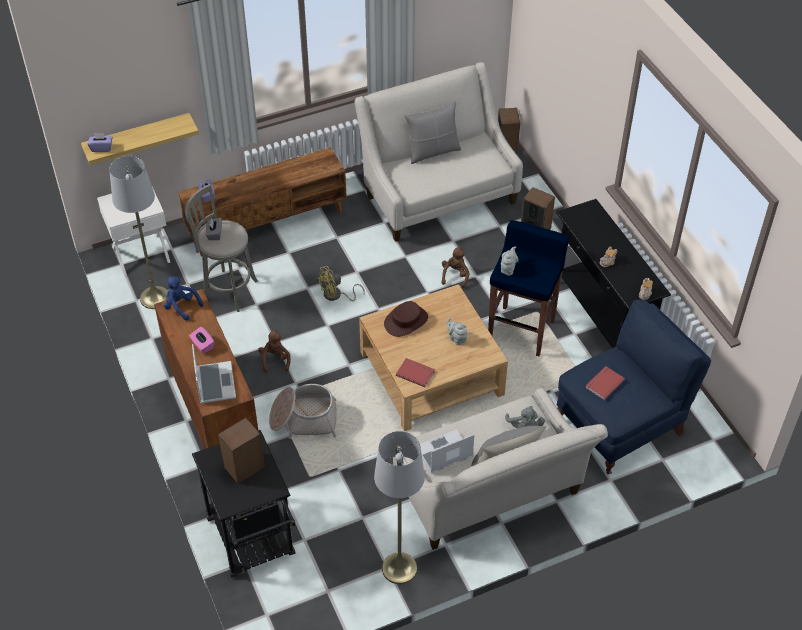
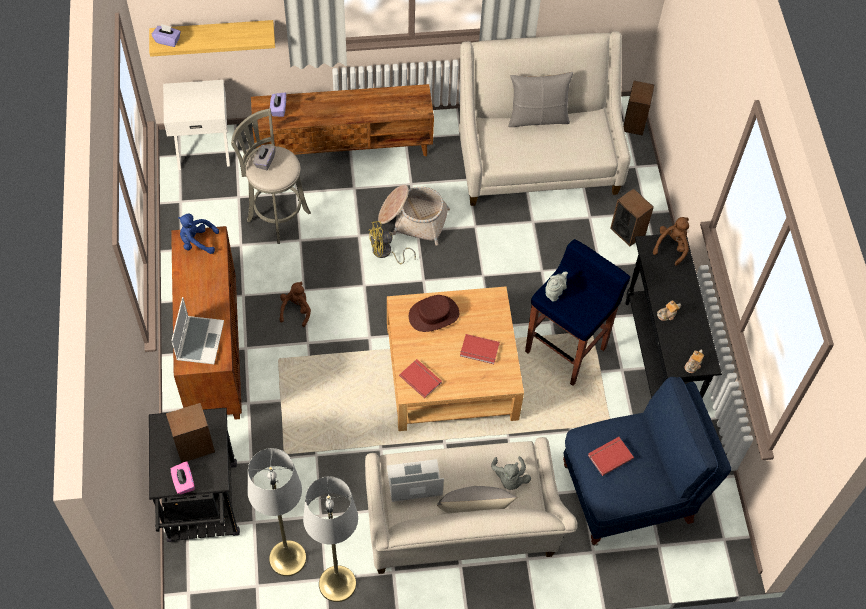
camera: 15 degrees right, 10 degrees up
grey floor lamp [109,156,168,309] -> grey floor lamp moved to [248,448,307,576]
blue plush toy [164,276,203,320] -> blue plush toy turned 45 degrees counterclockwise [178,213,219,254]
pink tissue box [189,326,214,354] -> pink tissue box moved to [171,461,195,494]
basket [269,384,337,439] -> basket moved to [378,185,450,246]
brown plush toy [442,247,469,288] -> brown plush toy moved to [653,217,689,266]
grey teapot [446,317,467,345] -> red book [460,334,500,364]

